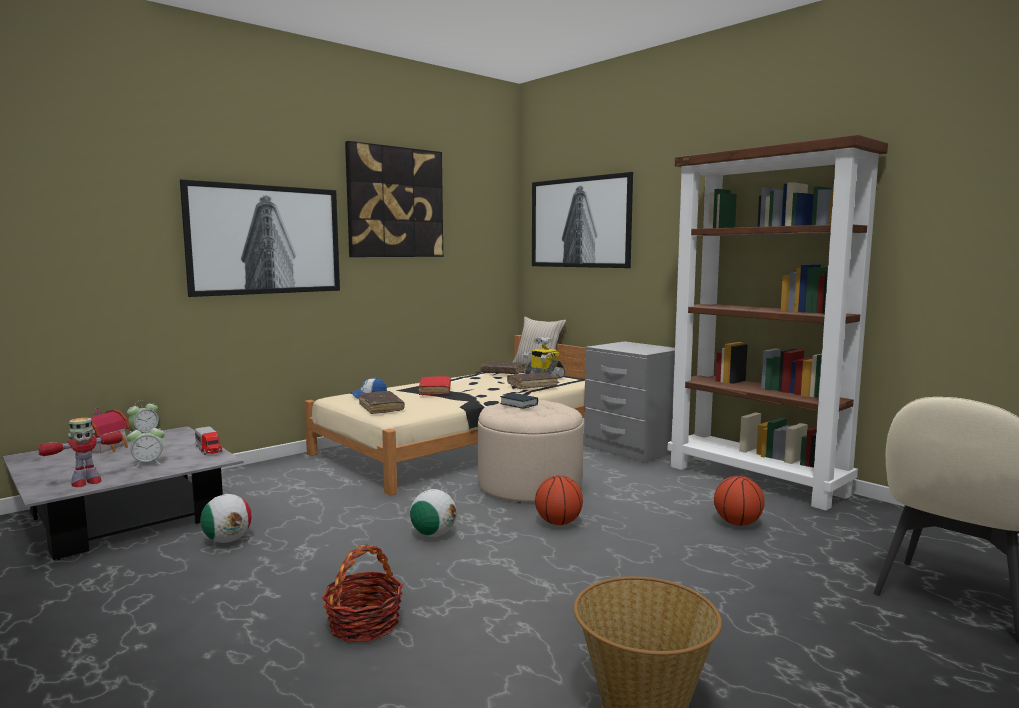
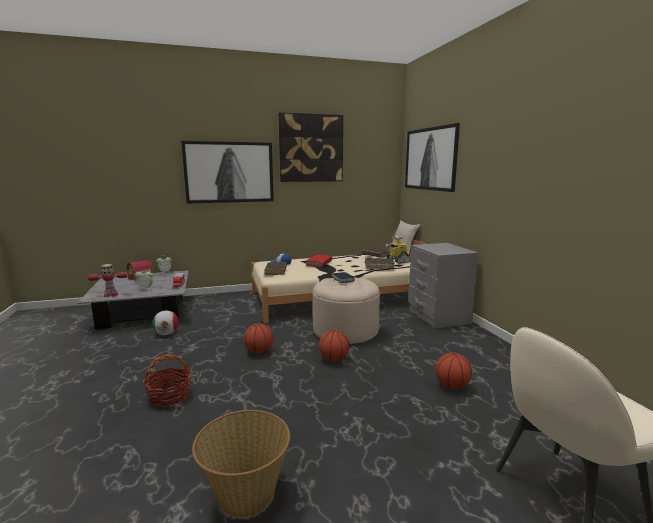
camera: 25 degrees right, 5 degrees up
football [410,489,457,537] -> basketball [244,323,274,353]
brown bookcase [667,135,888,511] -> none

